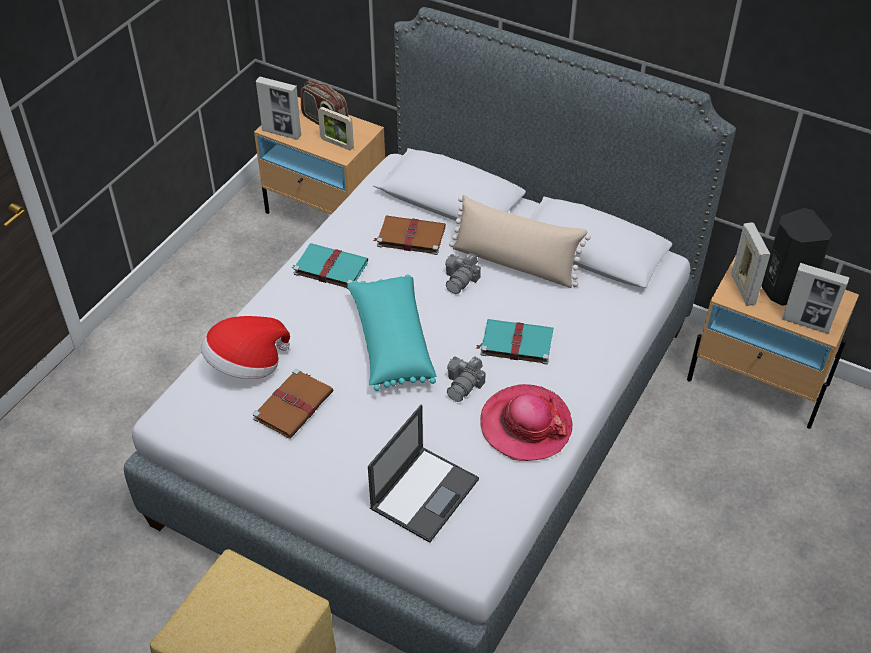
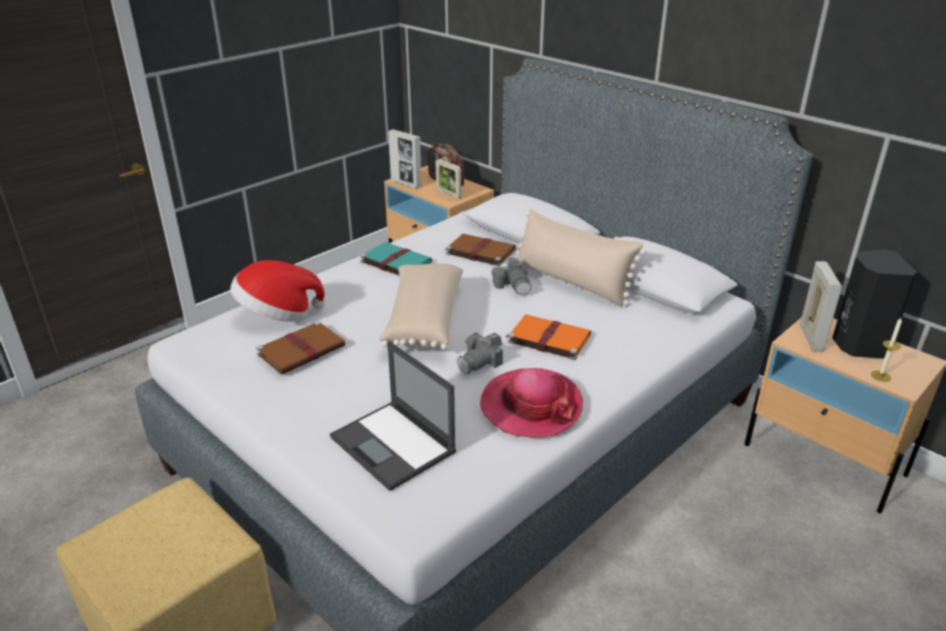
camera: 15 degrees right, 15 degrees down
turquoise pillow [347,274,436,391] -> beige pillow [378,263,463,350]
laptop [368,405,479,543] -> laptop turned 90 degrees clockwise [330,341,456,491]
camera [445,253,481,294] -> camera turned 60 degrees counterclockwise [491,257,532,295]
turquoise book [476,319,553,365] -> orange book [505,314,591,360]
picture frame [782,263,849,334] -> candle [871,318,902,382]

